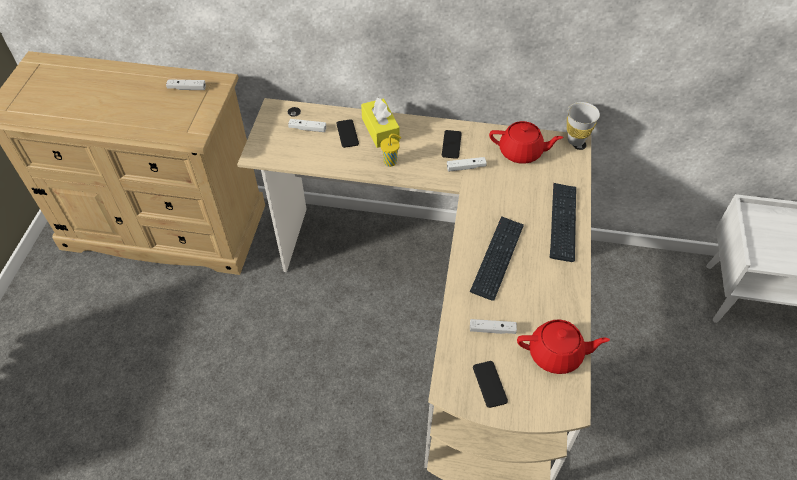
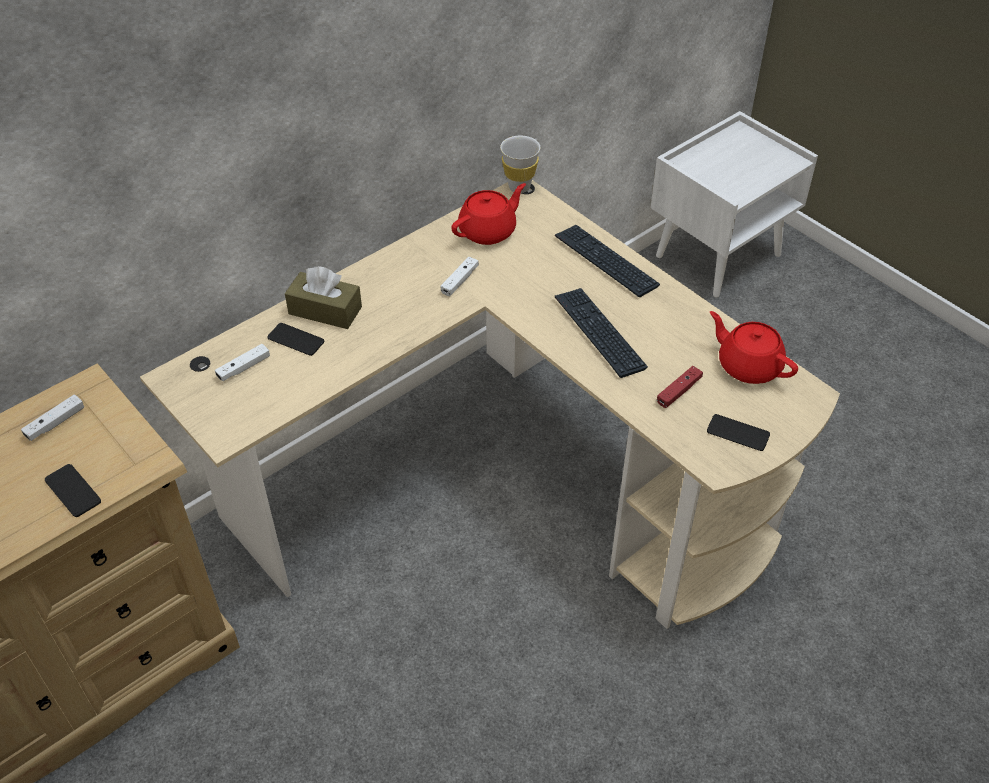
camera: 50 degrees left, 5 degrees down
yellow tissue box [361,97,400,148] -> brown tissue box [285,266,362,329]
yellow cup [380,134,401,167] -> none
phone [442,130,462,159] -> phone moved to [45,464,101,517]
white game controller [470,319,517,334] -> red game controller [657,366,703,408]
red teapot [517,320,610,374] -> red teapot turned 90 degrees counterclockwise [710,311,798,384]

